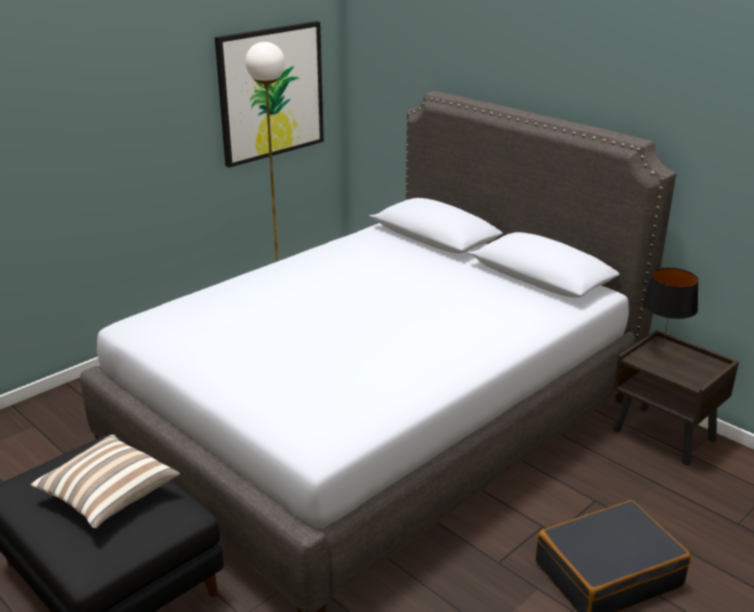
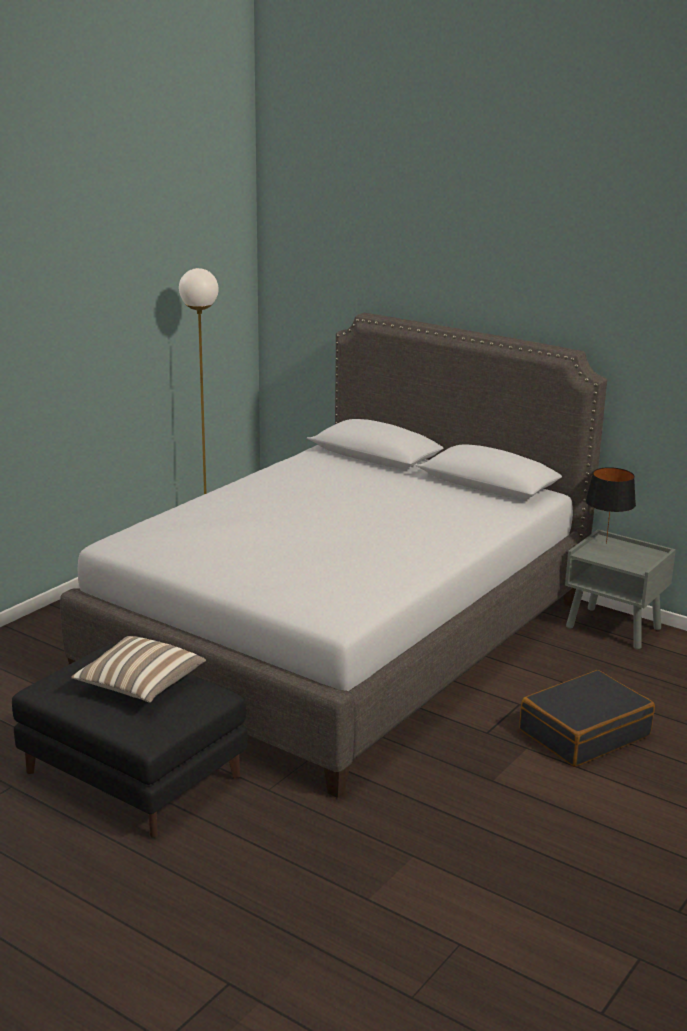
camera: 10 degrees left, 5 degrees down
picture [215,21,324,168] -> none
brown nightstand [613,330,739,465] -> grey nightstand [565,529,676,649]

